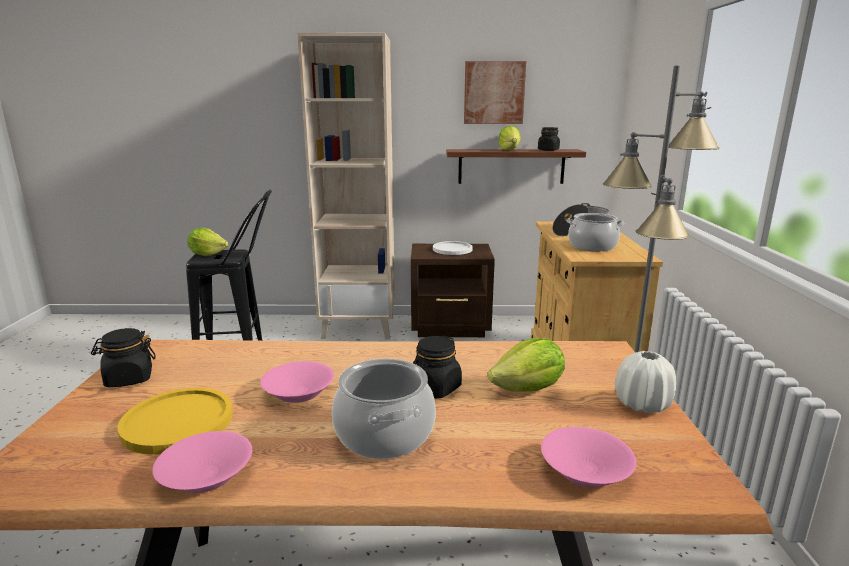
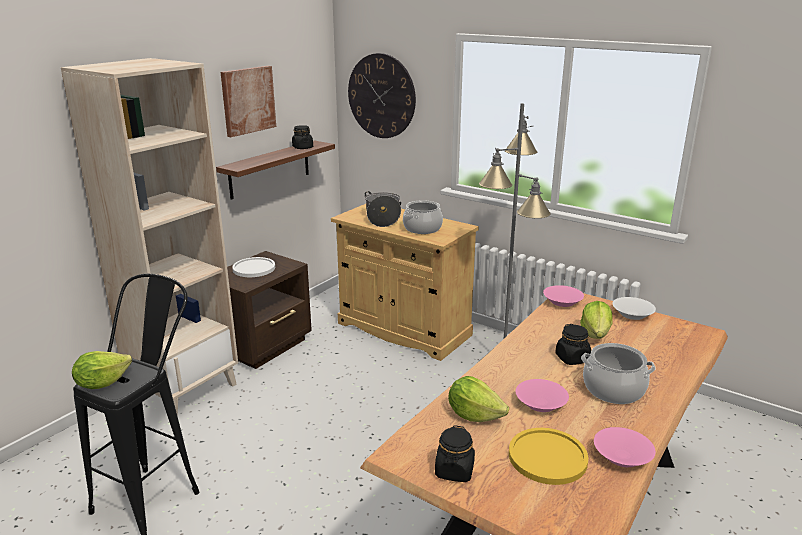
camera: 55 degrees left, 5 degrees up
lettuce [498,126,521,150] -> lettuce moved to [448,376,509,422]
pink bowl [541,427,637,487] -> pink bowl moved to [543,285,584,307]
white vase [615,351,676,413] -> white bowl [612,297,656,320]
none -> wall clock [348,53,416,138]

